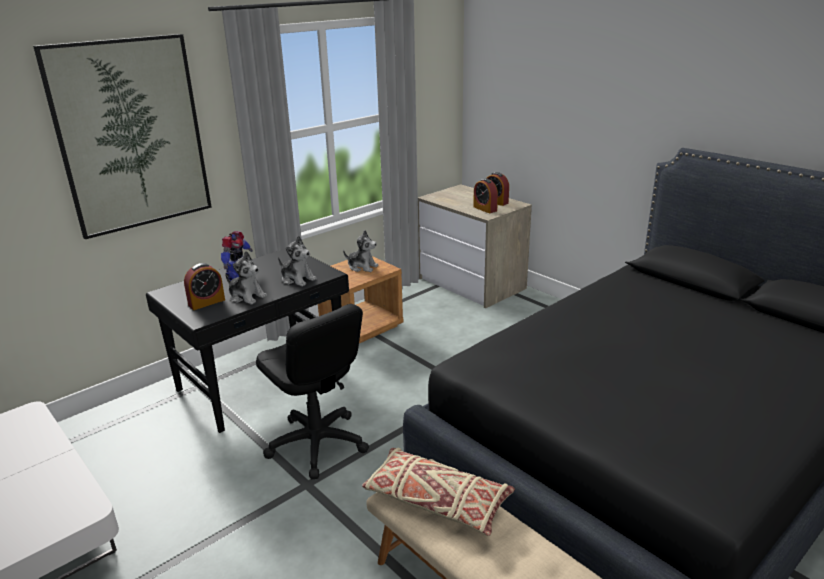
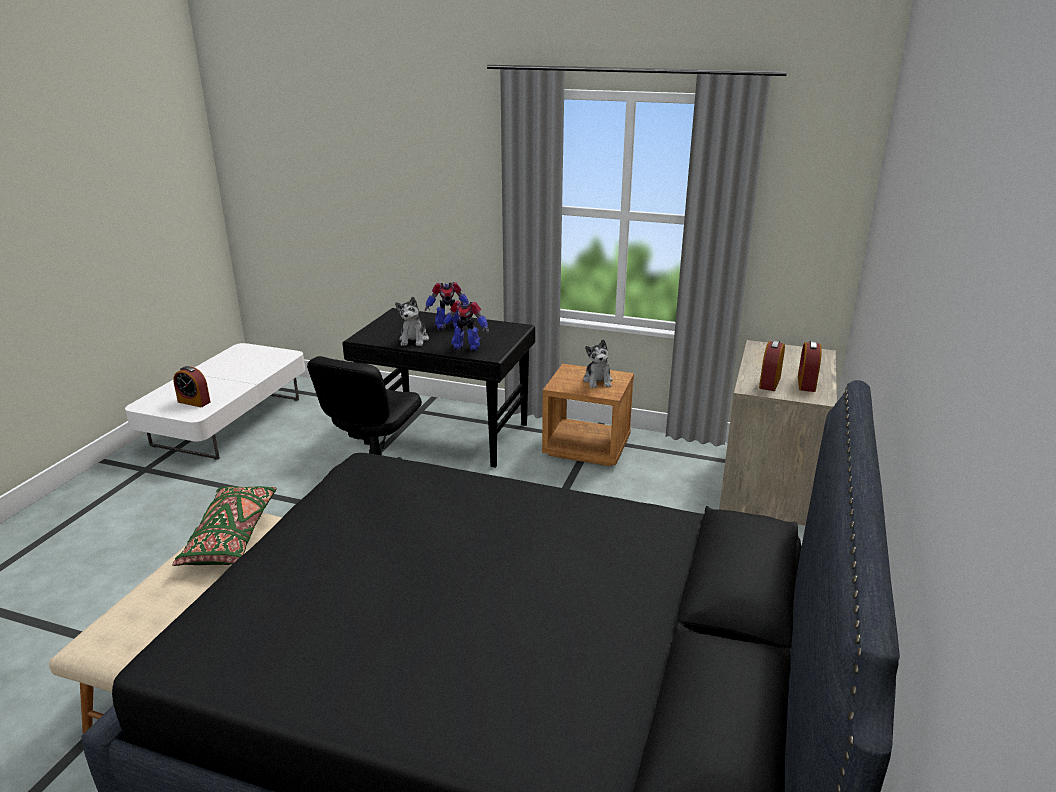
camera: 60 degrees right, 0 degrees up
picture [33,34,212,239] -> none
alarm clock [184,263,225,310] -> alarm clock moved to [173,366,210,407]
plush toy [278,235,317,287] -> toy robot [441,301,489,351]
beige pillow [362,448,515,536] -> green pillow [172,486,277,566]

